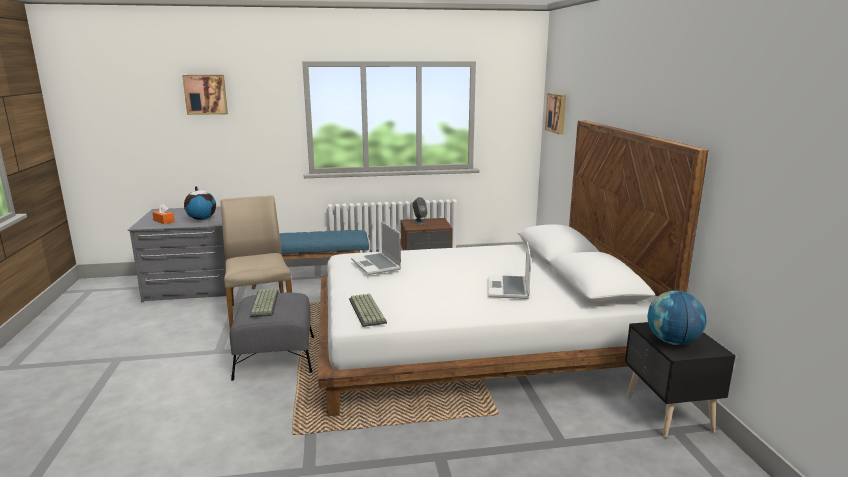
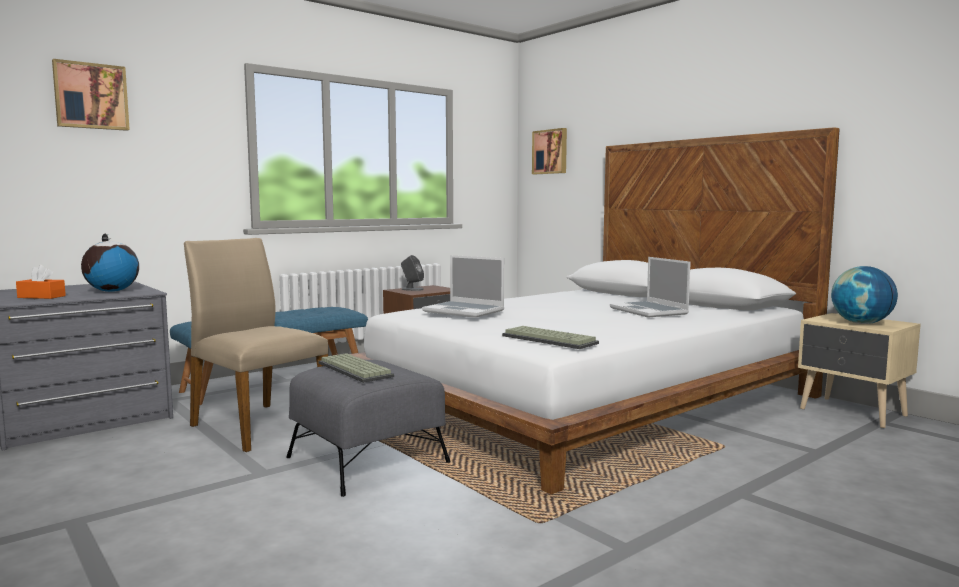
camera: 30 degrees left, 10 degrees down
black nightstand [625,322,736,438] -> beige nightstand [798,313,921,428]

